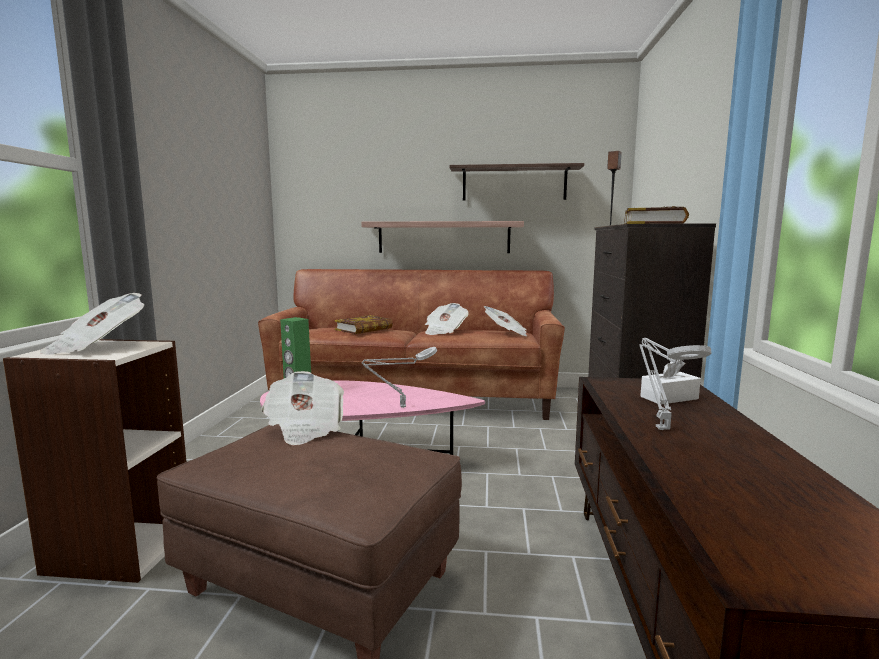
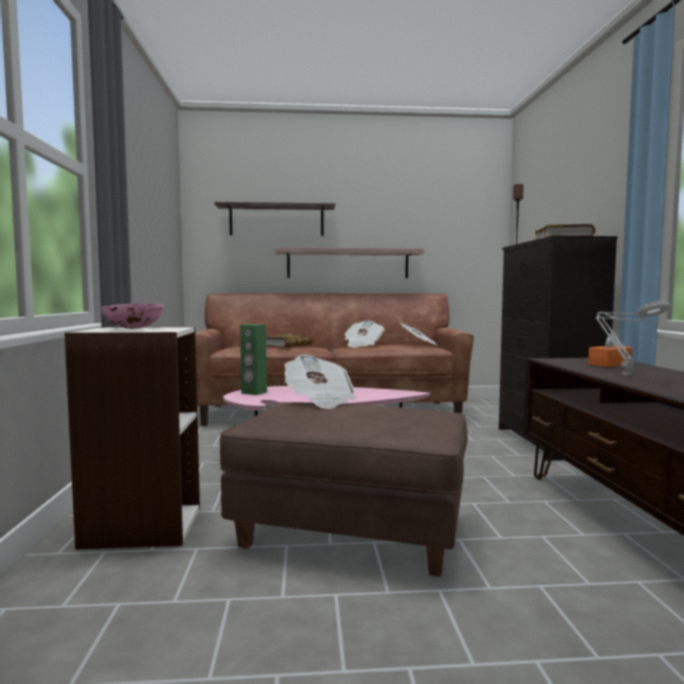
camera: 10 degrees left, 5 degrees down
newspaper [40,293,144,355] -> pink bowl [101,303,164,329]
grey table lamp [362,347,437,408] -> none
shelf [449,163,584,201] -> shelf moved to [214,202,335,236]
white tissue box [640,359,701,404] -> orange tissue box [588,331,632,367]

